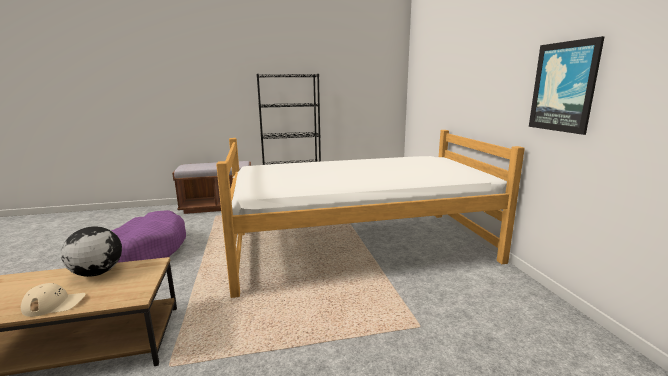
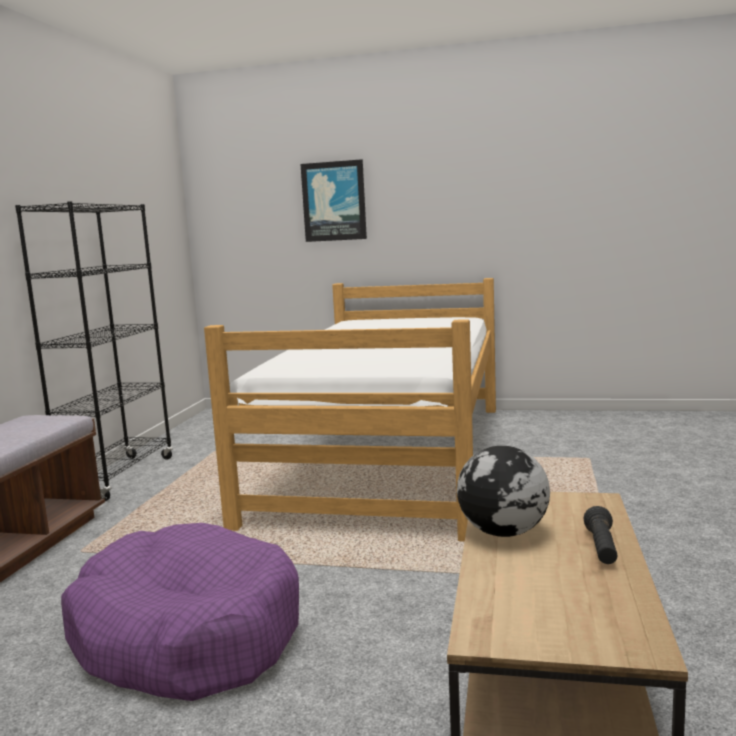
camera: 65 degrees left, 5 degrees down
beige cap [21,283,86,317] -> black flashlight [584,506,618,564]
picture [529,36,605,135] -> picture moved to [300,159,367,242]

